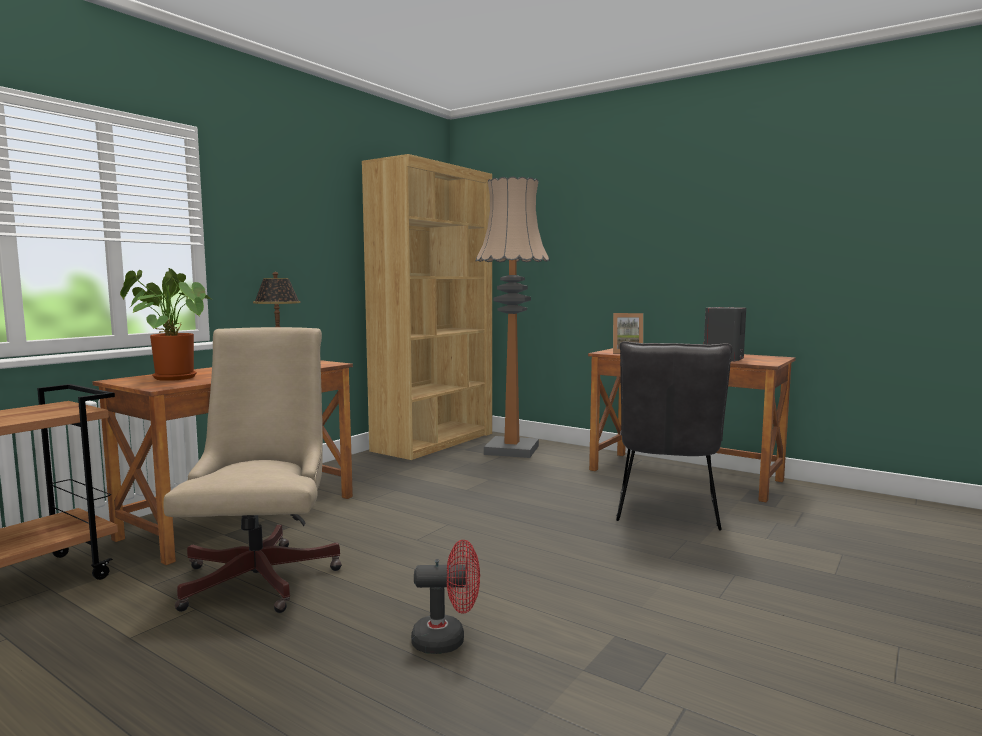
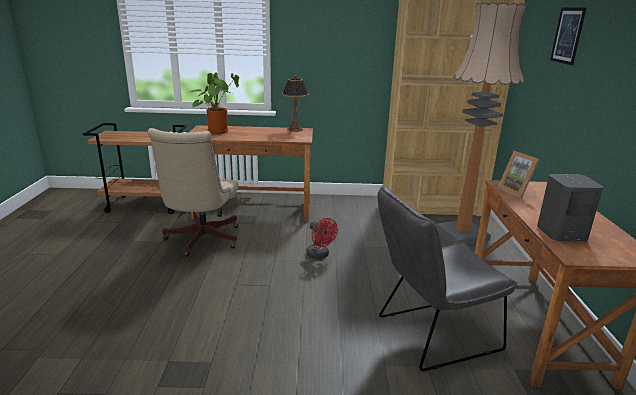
camera: 55 degrees right, 15 degrees up
beige office chair [164,327,342,613] -> beige office chair turned 135 degrees clockwise [148,128,239,257]
red fan [411,540,480,654] -> red fan moved to [306,218,338,259]
none -> picture [550,7,587,65]

